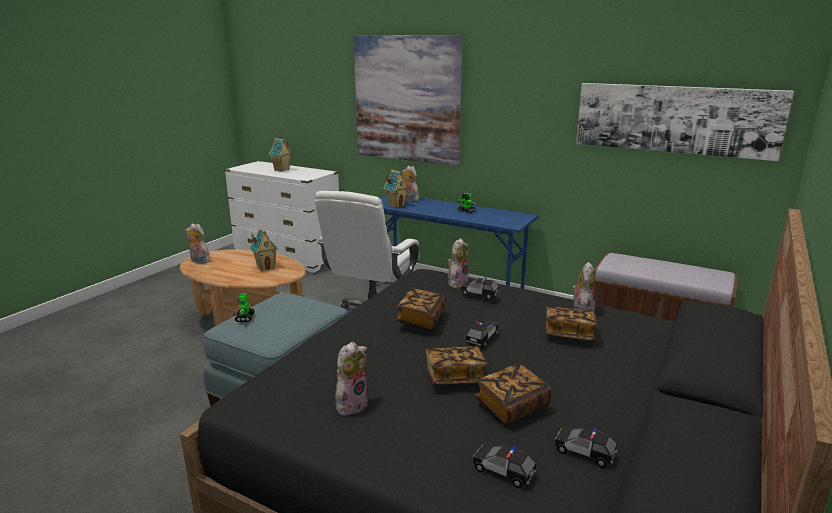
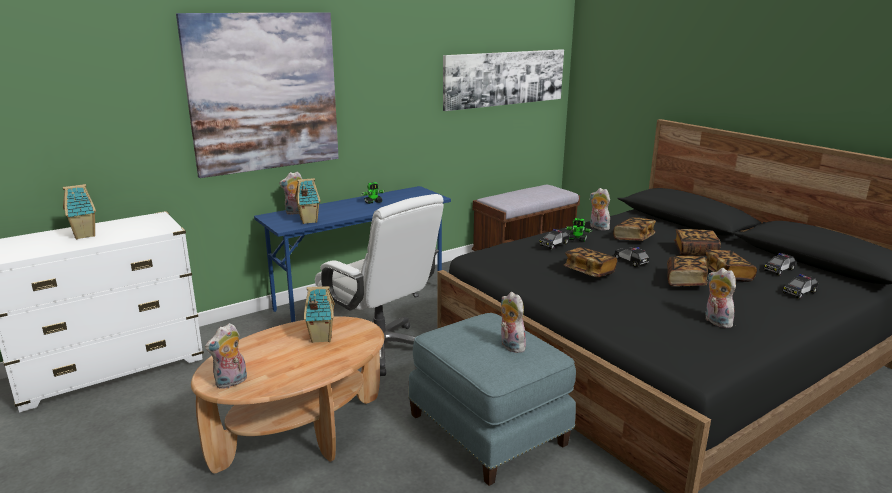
camera: 65 degrees left, 0 degrees up
toy robot [235,293,255,323] -> toy robot moved to [565,218,592,242]
plush toy [448,238,469,288] -> plush toy moved to [501,292,526,353]
none -> book [674,229,721,256]

